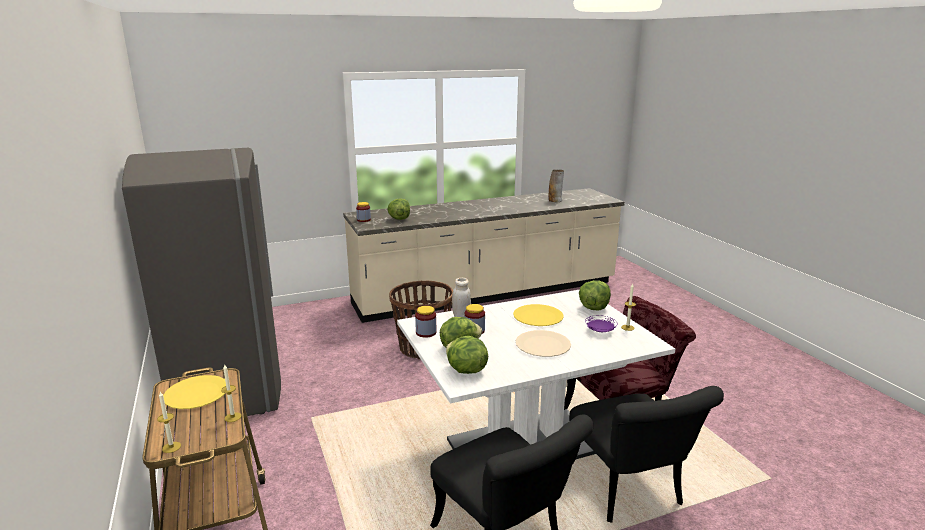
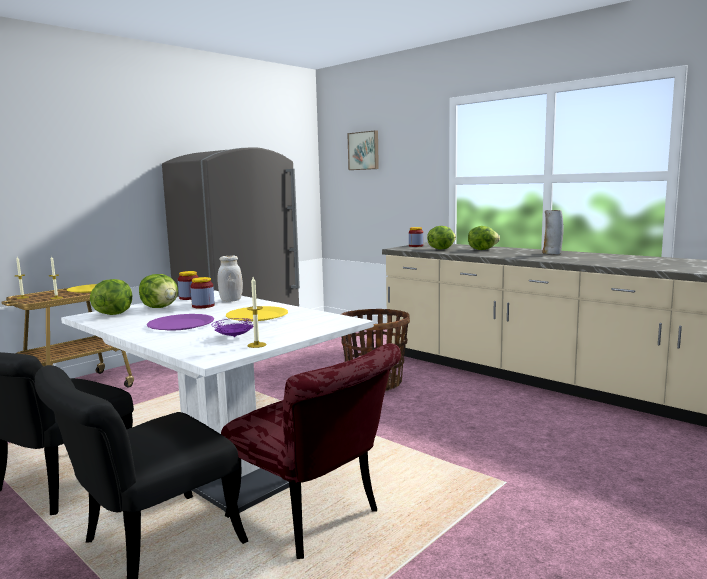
camera: 65 degrees right, 10 degrees down
beige plate [516,330,571,357] -> purple plate [147,314,214,331]
vase [549,170,564,202] -> vase moved to [542,210,563,254]
lettuce [579,280,611,311] -> lettuce moved to [468,226,500,250]
none -> picture [347,130,379,170]

